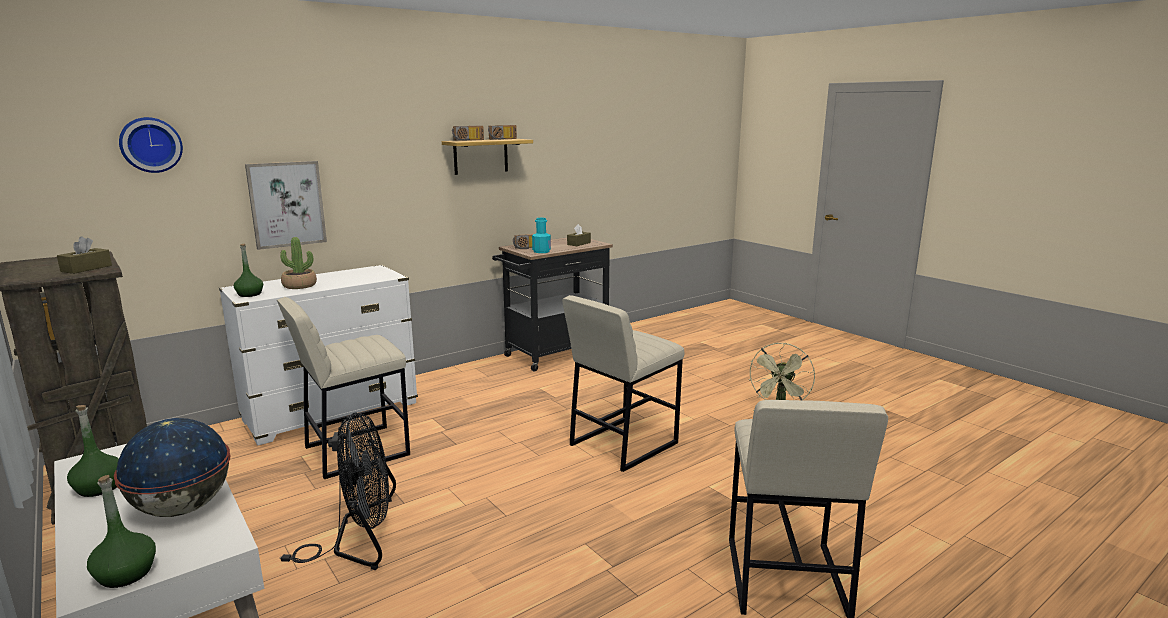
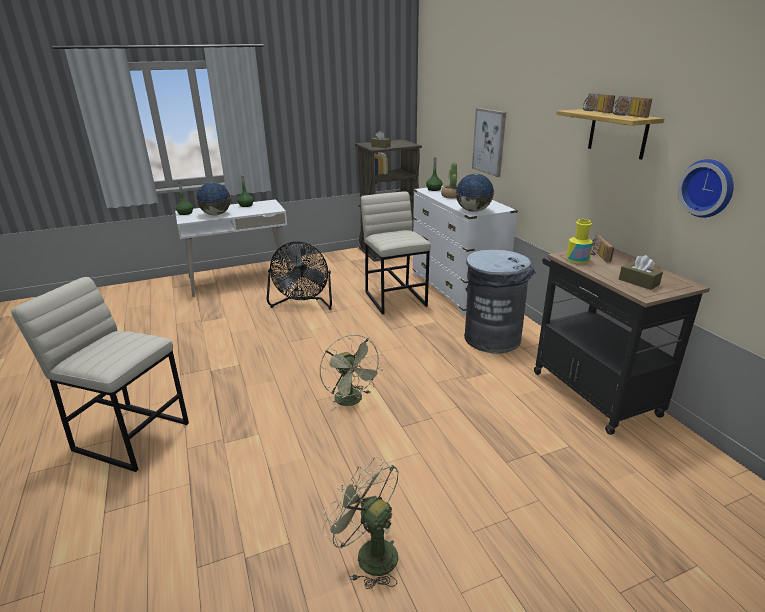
camera: 105 degrees right, 10 degrees up
wall clock [119,117,183,173] -> wall clock moved to [678,159,734,218]
turquoise bottle [532,218,551,253] -> yellow bottle [566,219,593,264]
beige chair [562,295,684,472] -> green fan [320,335,383,412]
none -> globe [455,174,495,212]
none -> grey trash can [464,249,536,354]

